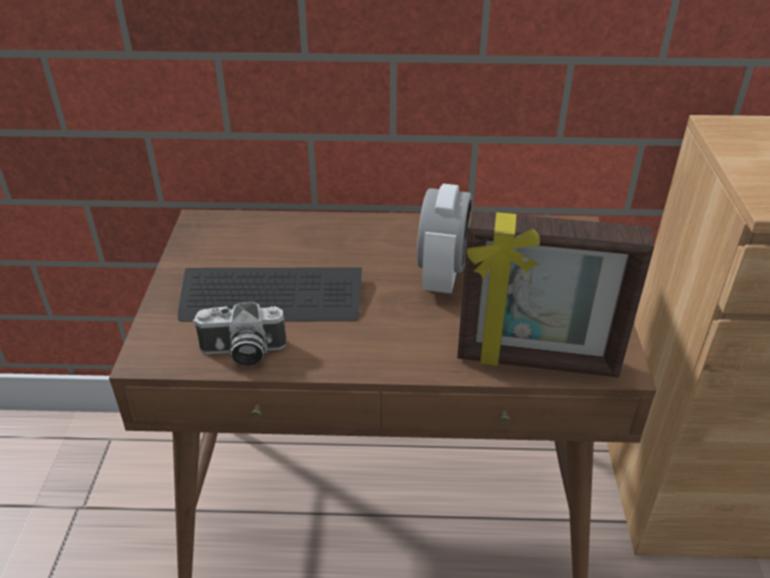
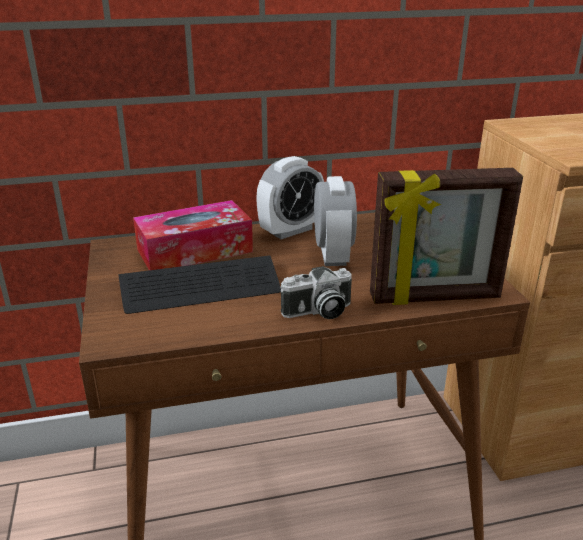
camera: 15 degrees left, 10 degrees down
camera [193,300,287,366] -> camera moved to [280,266,352,319]
none -> tissue box [133,200,253,270]
none -> alarm clock [256,156,324,239]

